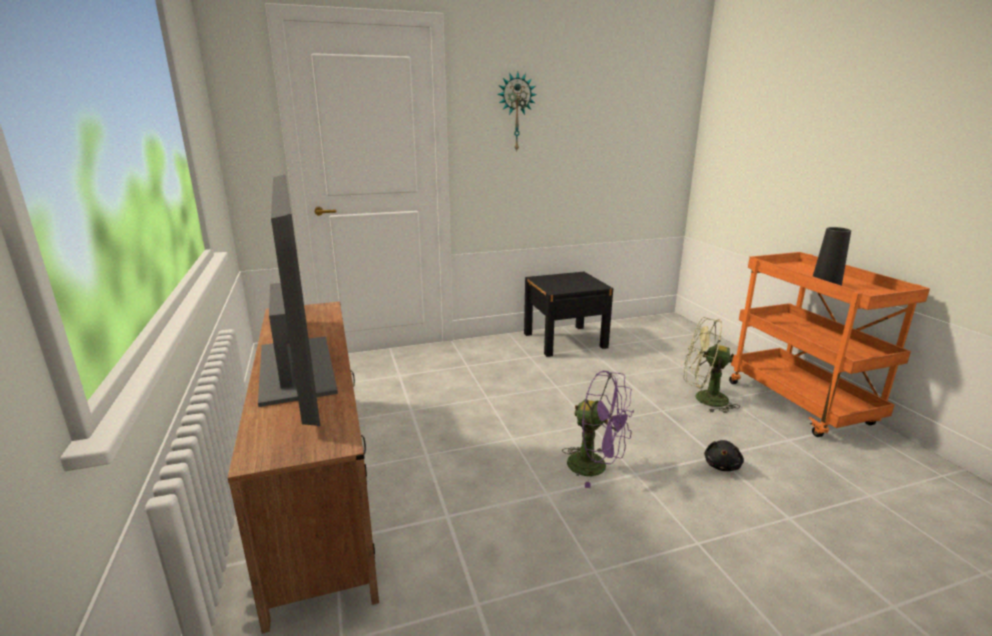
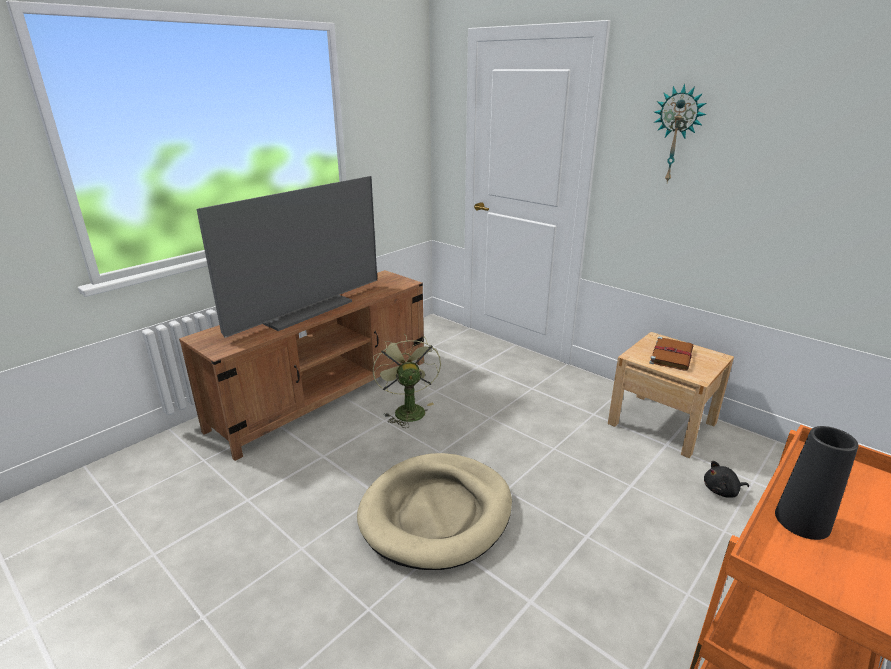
camera: 60 degrees right, 5 degrees up
black nightstand [524,272,613,357] -> beige nightstand [608,332,734,458]
purple fan [562,371,634,488] -> beige dog bed [357,453,512,570]
green fan [684,317,740,413] -> green fan moved to [373,334,441,428]
black plush toy [704,440,744,471] -> black plush toy moved to [704,461,749,498]
none -> brown book [649,337,693,371]

